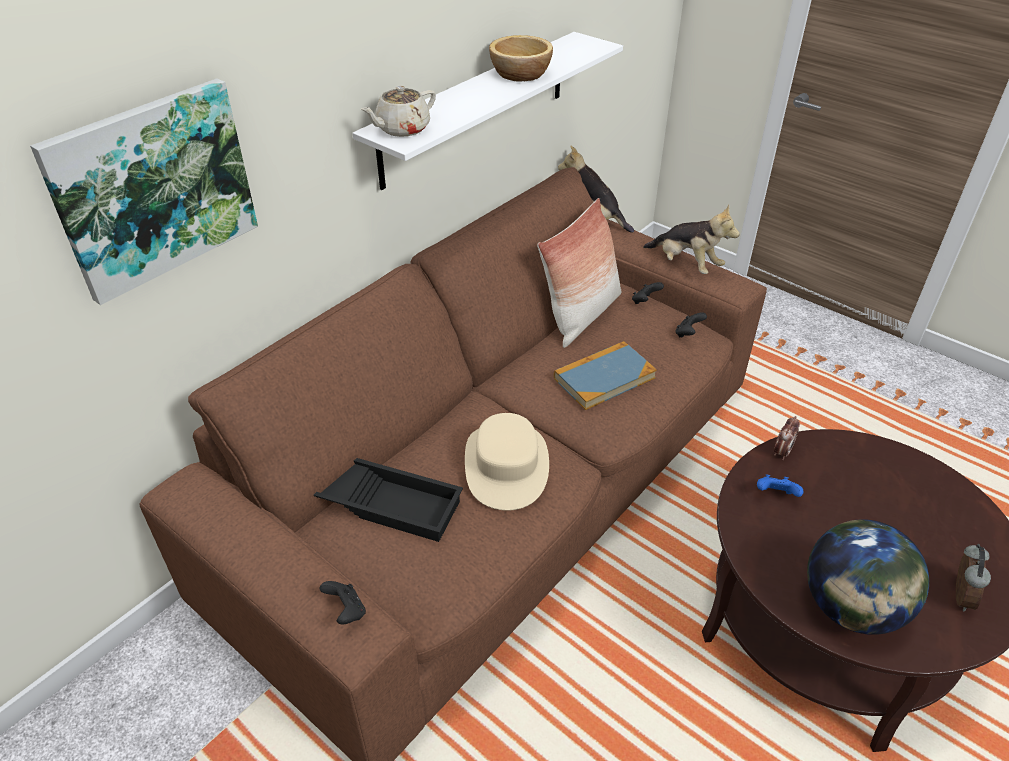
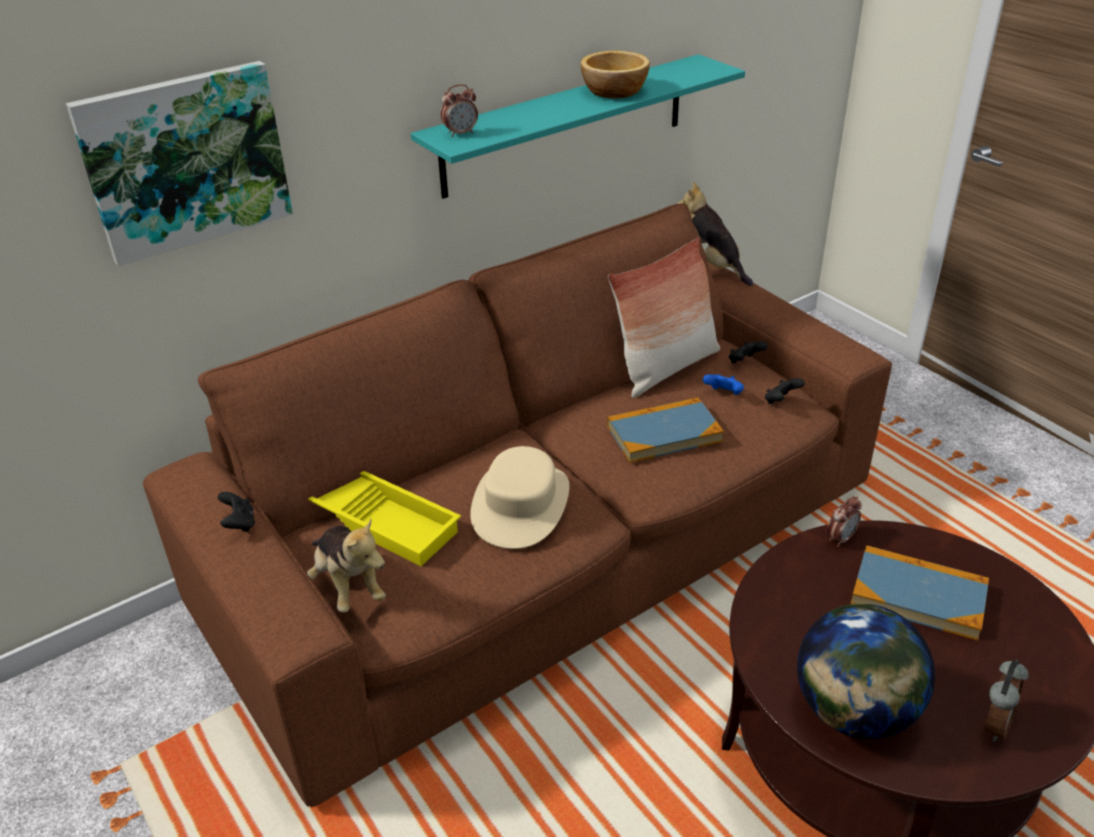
camera: 15 degrees right, 5 degrees down
black tray [314,458,463,542] -> yellow tray [308,471,461,566]
black game controller [320,581,366,624] -> black game controller moved to [218,492,255,532]
white shelf [352,32,623,190] -> turquoise shelf [411,54,745,199]
beige teapot [361,86,436,137] -> alarm clock [441,84,478,137]
plush toy [643,205,740,274] -> plush toy moved to [307,519,386,612]
blue game controller [757,475,804,497] -> blue game controller moved to [703,374,744,395]
none -> book [851,545,989,641]

